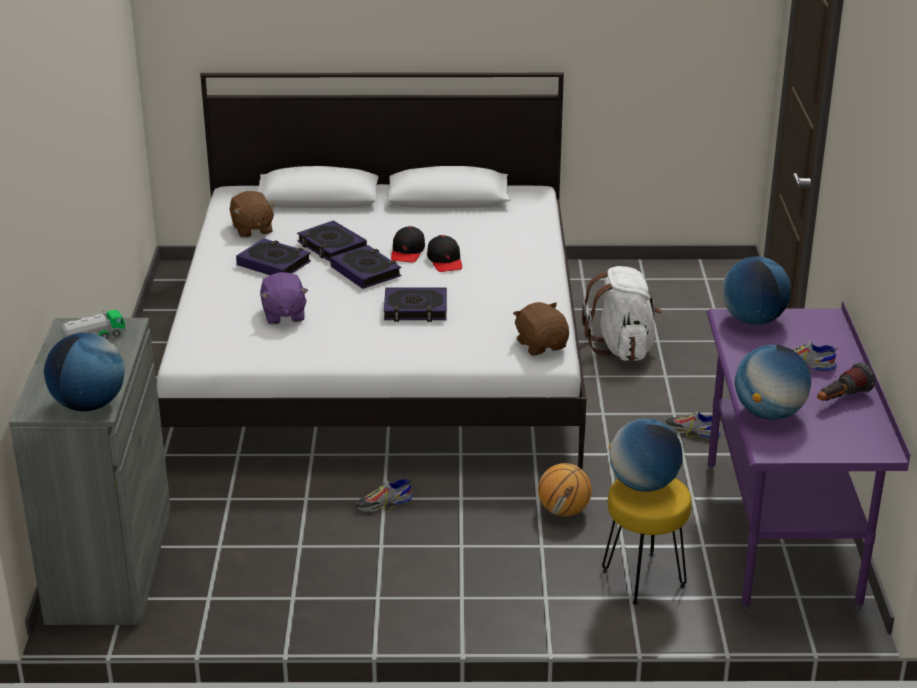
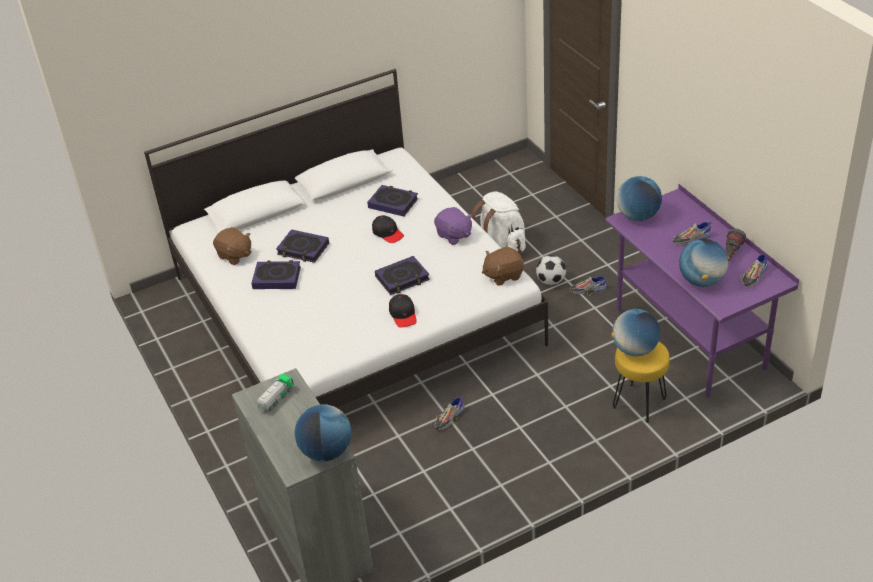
camera: 25 degrees left, 10 degrees up
purple plush toy [260,272,308,325] -> purple plush toy moved to [434,207,472,245]
book [330,245,401,289] -> book moved to [367,185,418,217]
black cap [391,226,425,263] -> black cap moved to [389,294,417,327]
brown plush toy [513,302,569,355] -> brown plush toy turned 60 degrees counterclockwise [482,247,524,286]
basketball [538,463,592,517] -> none
none -> football [536,255,566,285]
none -> shoe [740,253,768,287]

